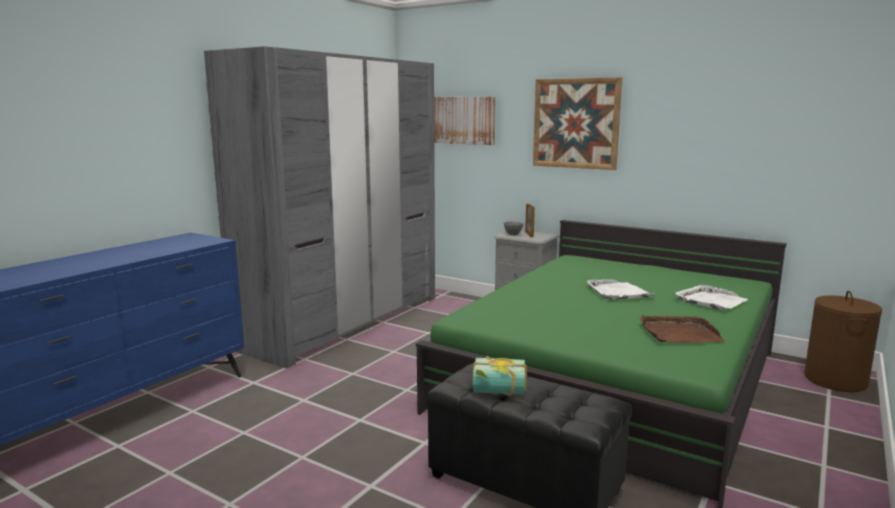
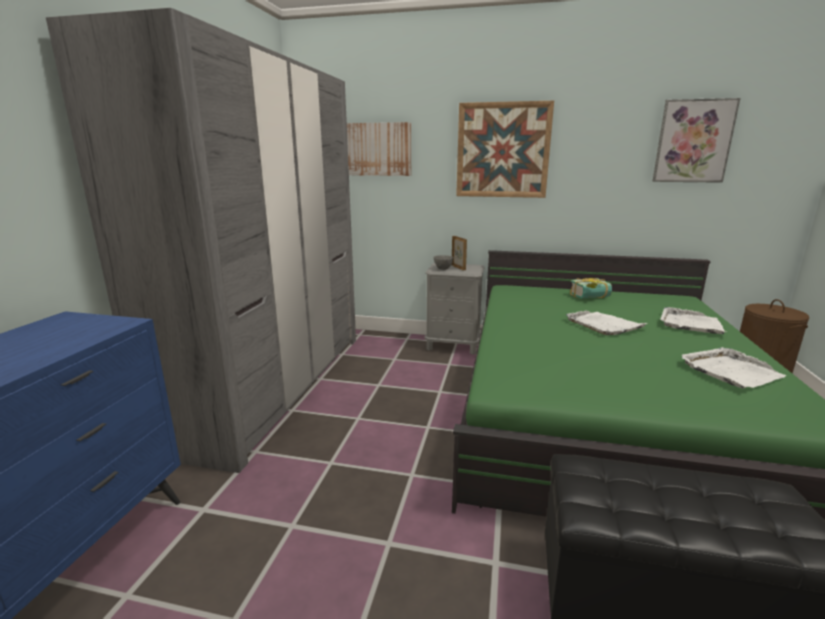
camera: 20 degrees left, 5 degrees up
book [472,356,527,396] -> book moved to [570,278,612,299]
brown tray [640,315,725,343] -> white tray [682,347,786,389]
none -> picture [652,98,741,183]

